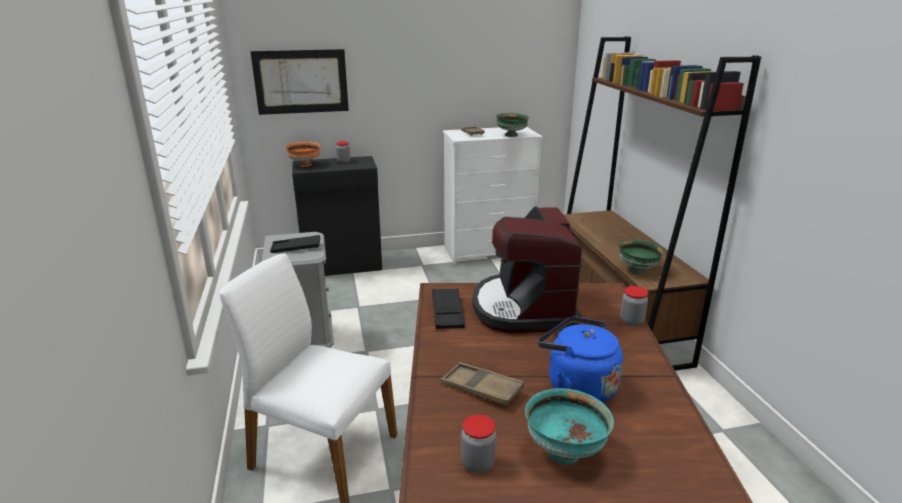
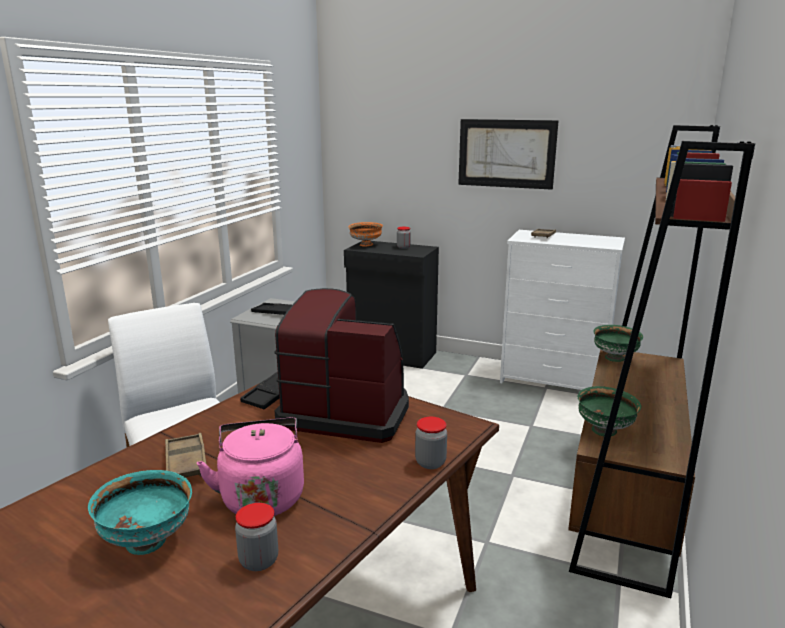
camera: 35 degrees right, 5 degrees down
picture [250,49,349,115] -> picture moved to [458,119,559,190]
jar [461,415,496,473] -> jar moved to [235,503,278,571]
coffee machine [472,206,582,333] -> coffee machine turned 75 degrees clockwise [275,288,409,443]
green bowl [496,113,529,137] -> green bowl moved to [593,325,643,362]
blue kettle [538,316,623,402] -> pink kettle [197,418,304,516]

